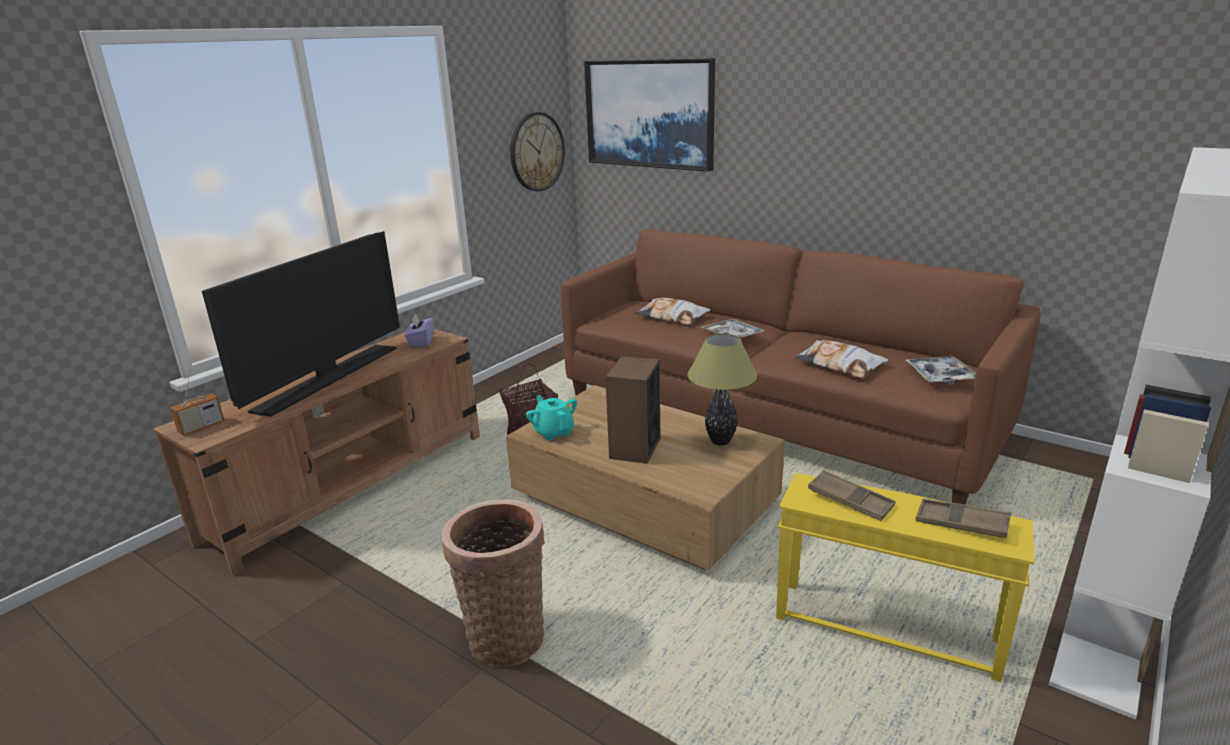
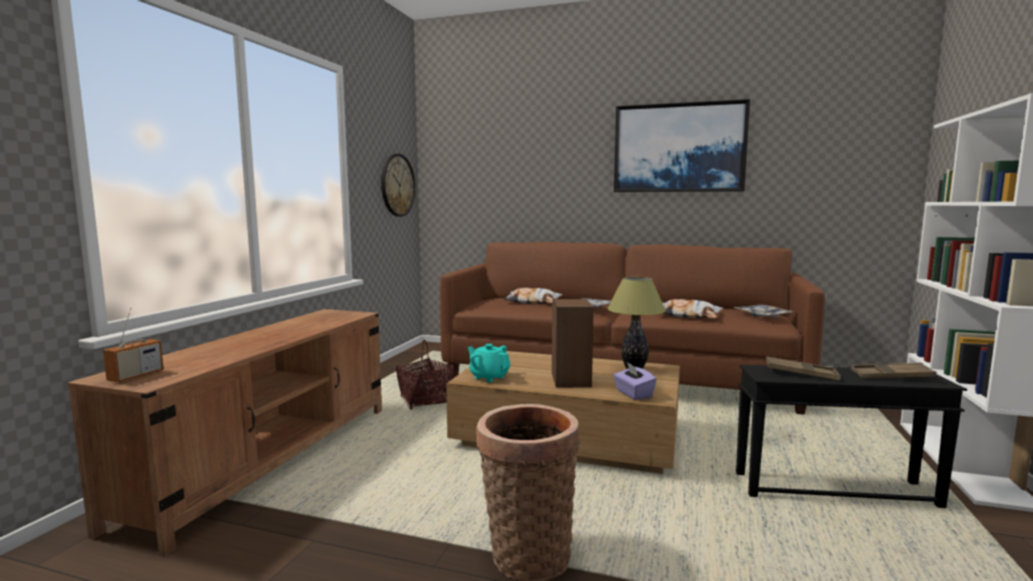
camera: 20 degrees left, 15 degrees down
television [202,231,400,417] -> none
purple tissue box [405,314,433,347] -> purple tissue box moved to [613,362,656,400]
picture [584,58,715,172] -> picture moved to [614,99,750,192]
yellow side table [776,473,1034,682] -> black side table [736,365,967,508]

